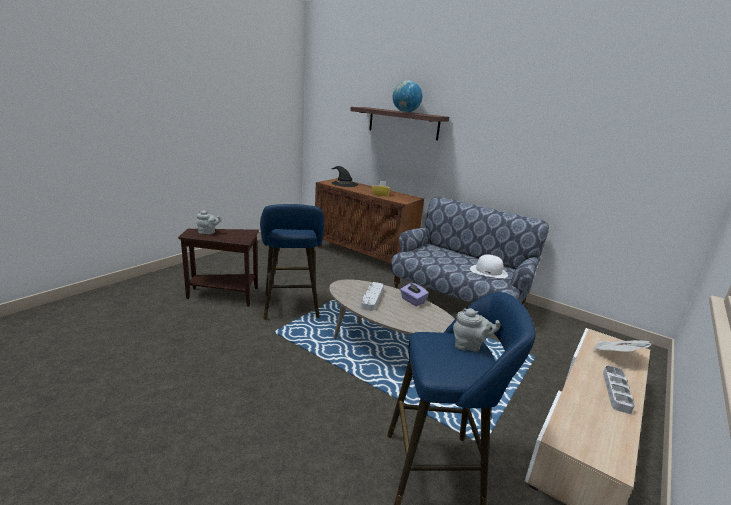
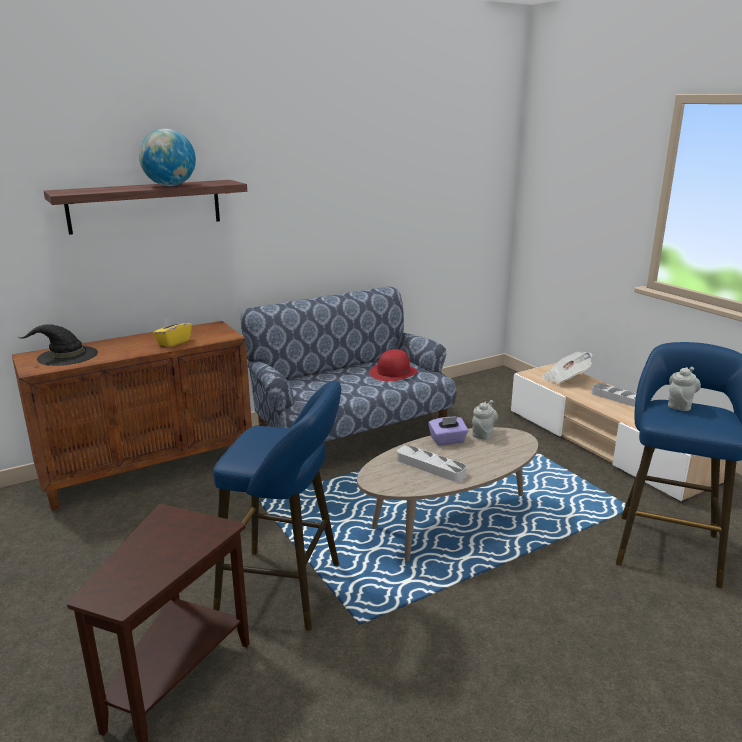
camera: 65 degrees left, 0 degrees up
grey teapot [196,210,221,234] -> grey teapot moved to [472,400,498,440]
white hat [470,255,508,278] -> red hat [370,349,417,381]

